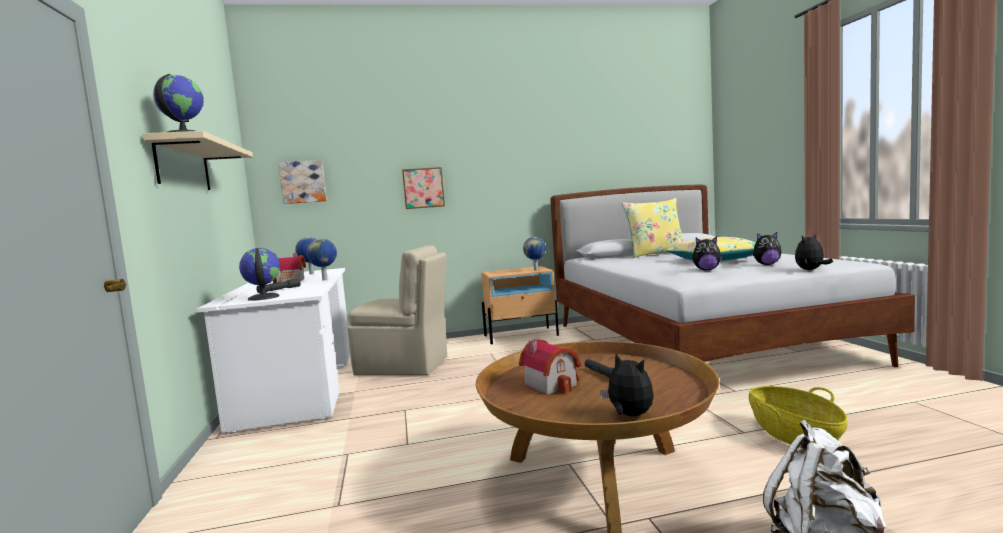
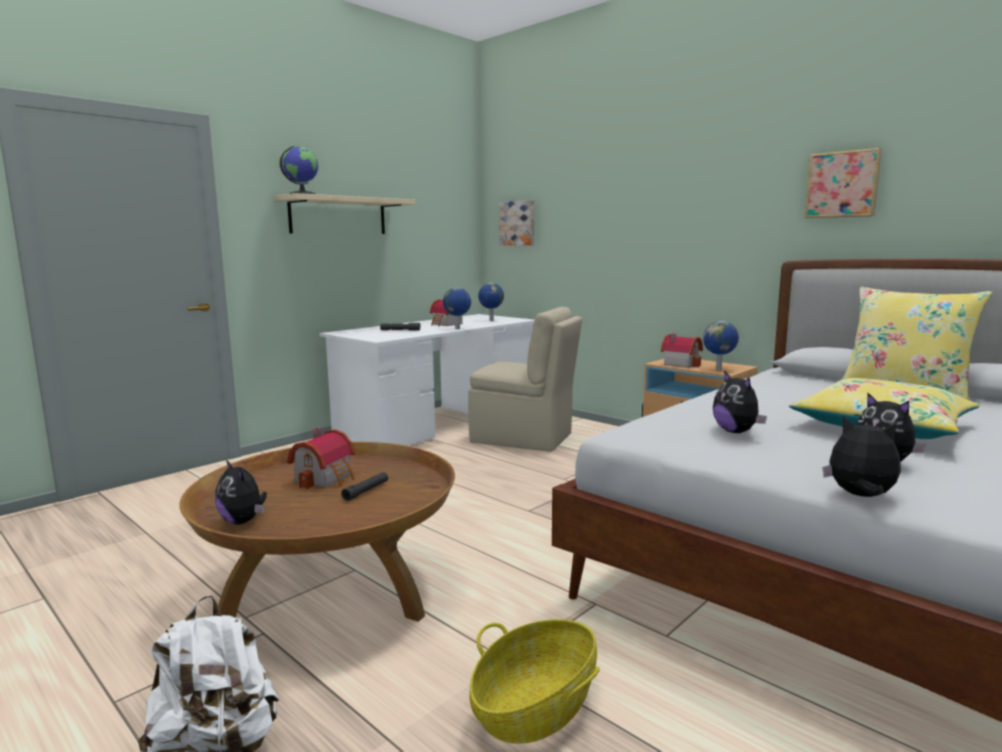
camera: 55 degrees right, 5 degrees up
globe [239,248,280,301] -> none
beige chair [348,245,447,376] -> beige chair turned 45 degrees counterclockwise [468,307,582,452]
picture [402,167,445,209] -> picture moved to [805,148,882,218]
plush toy [600,354,654,416] -> plush toy turned 120 degrees clockwise [215,460,267,525]
none -> toy house [661,334,703,368]

